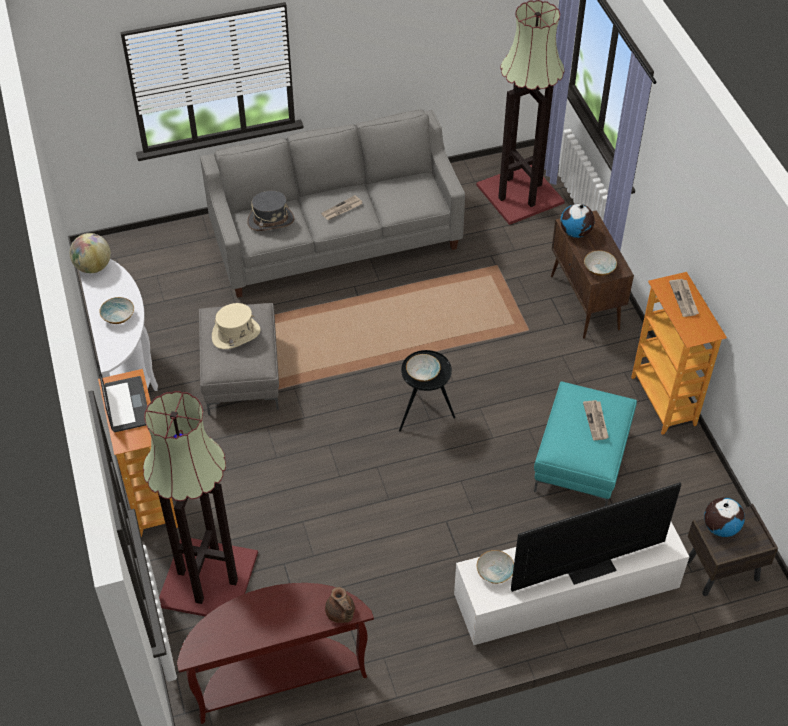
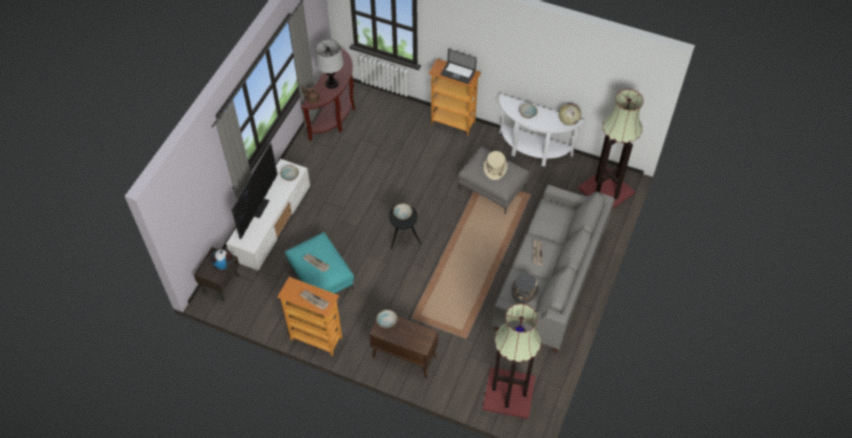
camera: 130 degrees right, 5 degrees up
floor lamp [143,391,258,616] -> floor lamp moved to [577,89,644,209]
grey hat [247,191,294,231] -> grey hat moved to [511,273,539,304]
globe [560,204,595,238] -> none
none -> table lamp [316,39,344,89]

